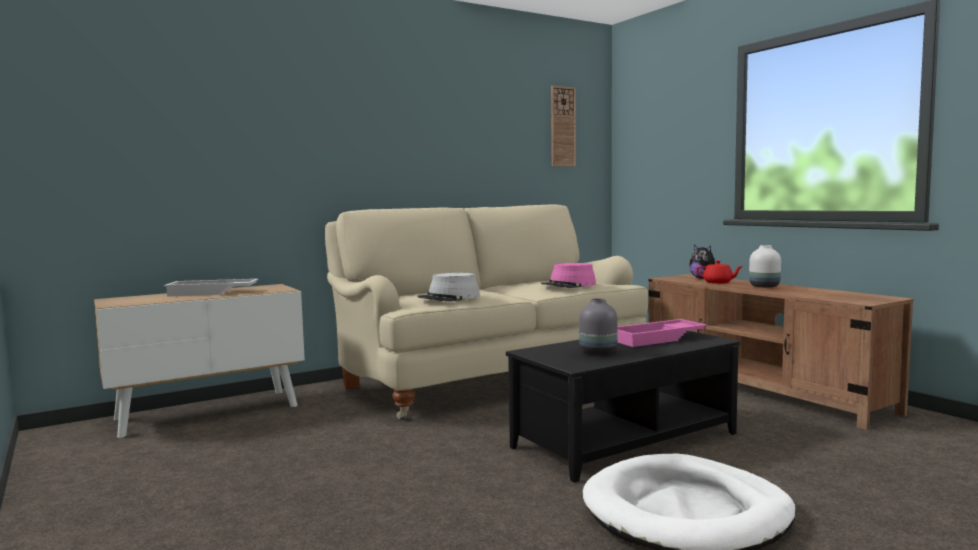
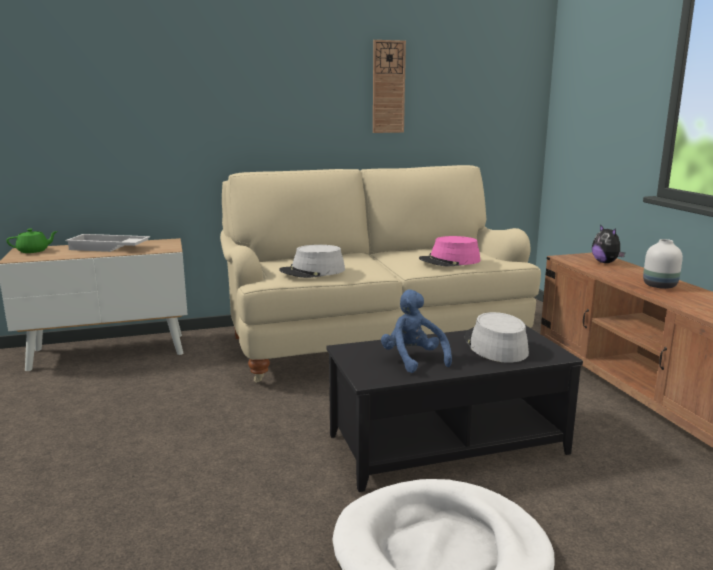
camera: 15 degrees right, 10 degrees up
wall clock [551,86,576,167] -> wall clock moved to [373,40,406,133]
grey vase [579,298,618,355] -> blue plush toy [381,290,452,373]
pink tray [617,319,707,347] -> grey hat [465,312,529,363]
red teapot [696,261,743,284] -> none
none -> green teapot [6,228,58,253]

